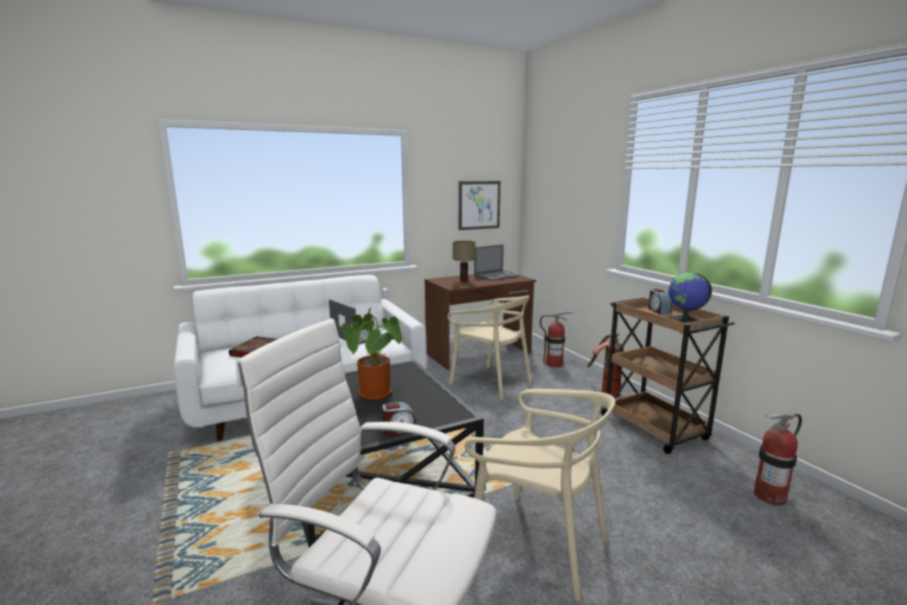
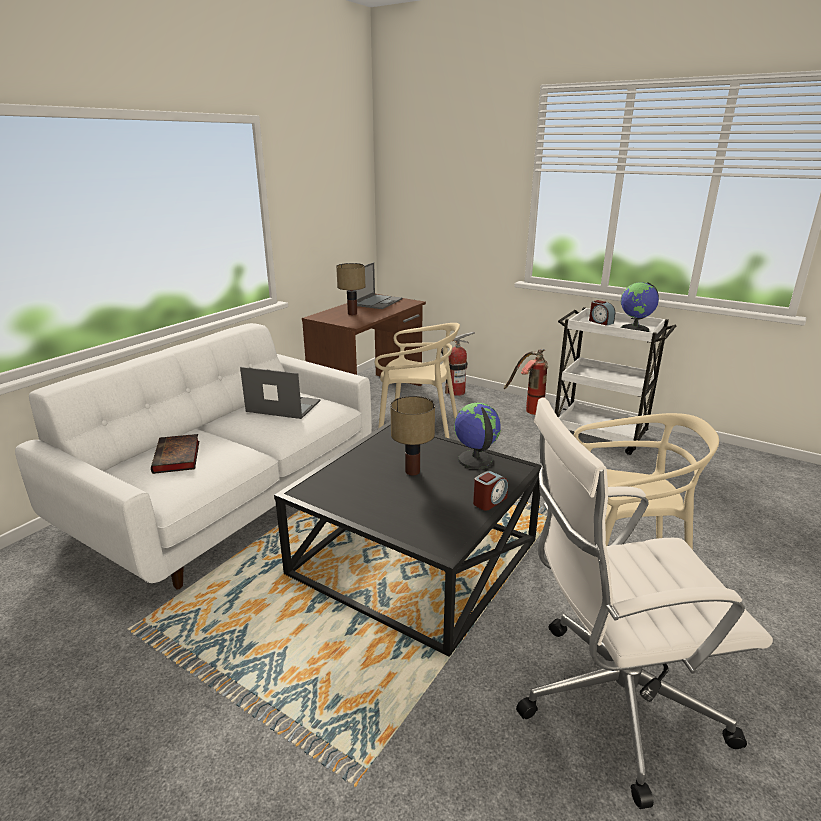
camera: 30 degrees left, 10 degrees up
potted plant [341,306,403,401] -> table lamp [390,396,435,475]
picture [459,181,501,230] -> none
brown cart [601,297,735,454] -> white cart [555,307,676,455]
fire extinguisher [754,413,802,506] -> none
none -> globe [454,403,501,469]

